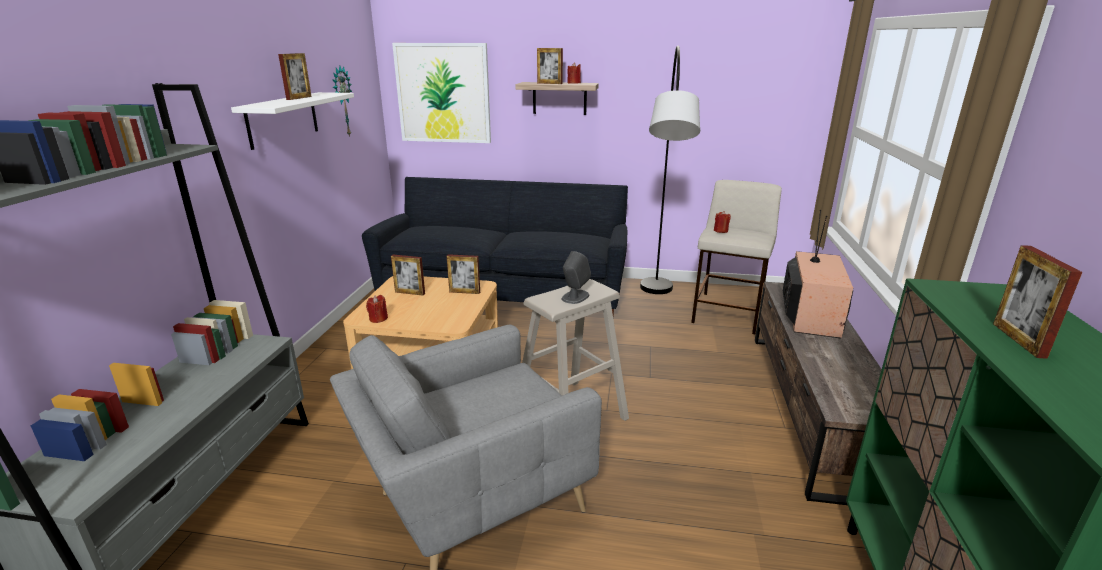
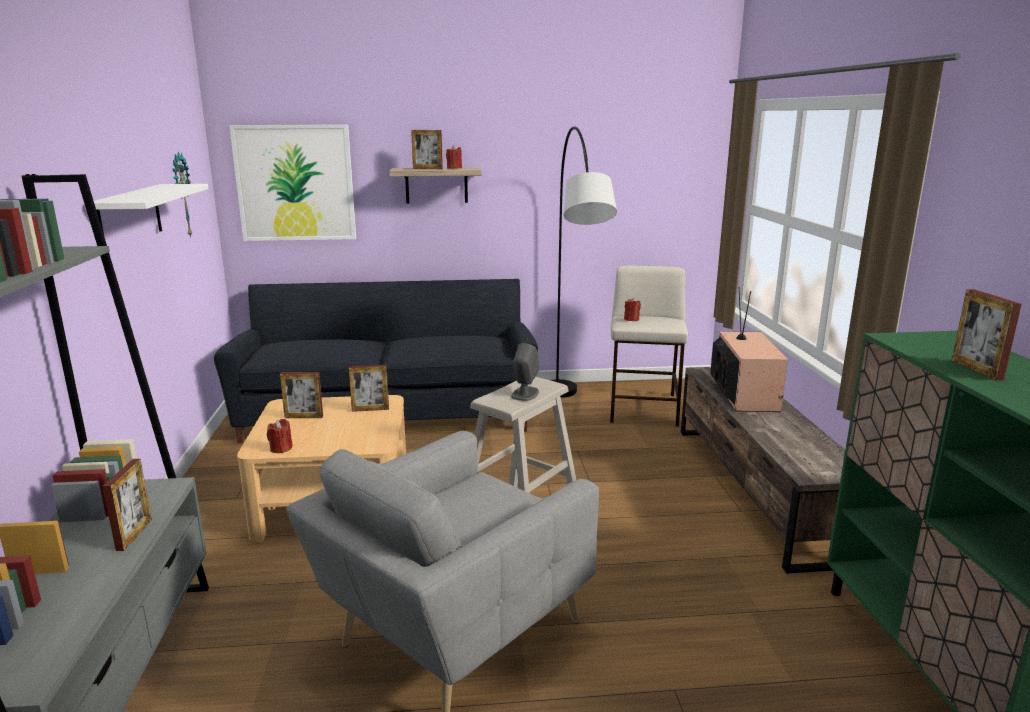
camera: 15 degrees left, 5 degrees down
picture frame [278,53,312,100] -> picture frame moved to [102,459,152,551]

